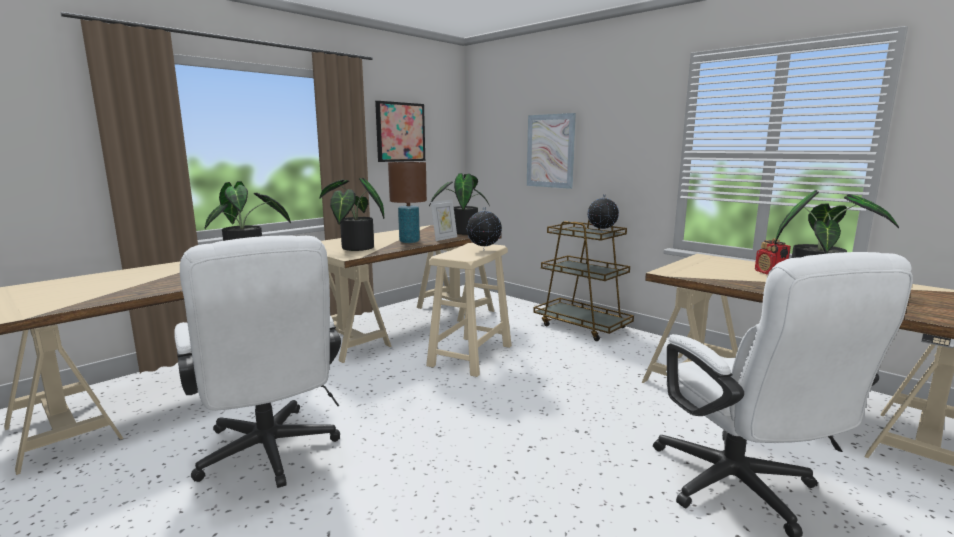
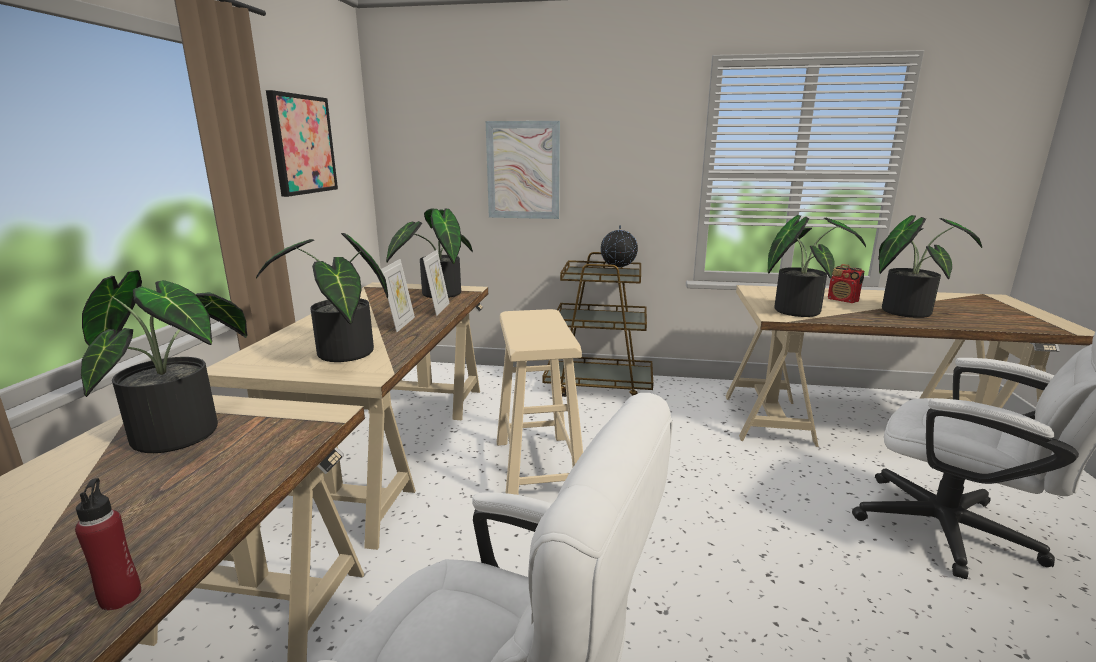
camera: 35 degrees left, 5 degrees up
brown table lamp [388,162,427,243] -> picture frame [381,259,415,332]
globe [466,207,502,251] -> none
none -> red bottle [75,478,141,610]
none -> potted plant [768,215,866,317]

